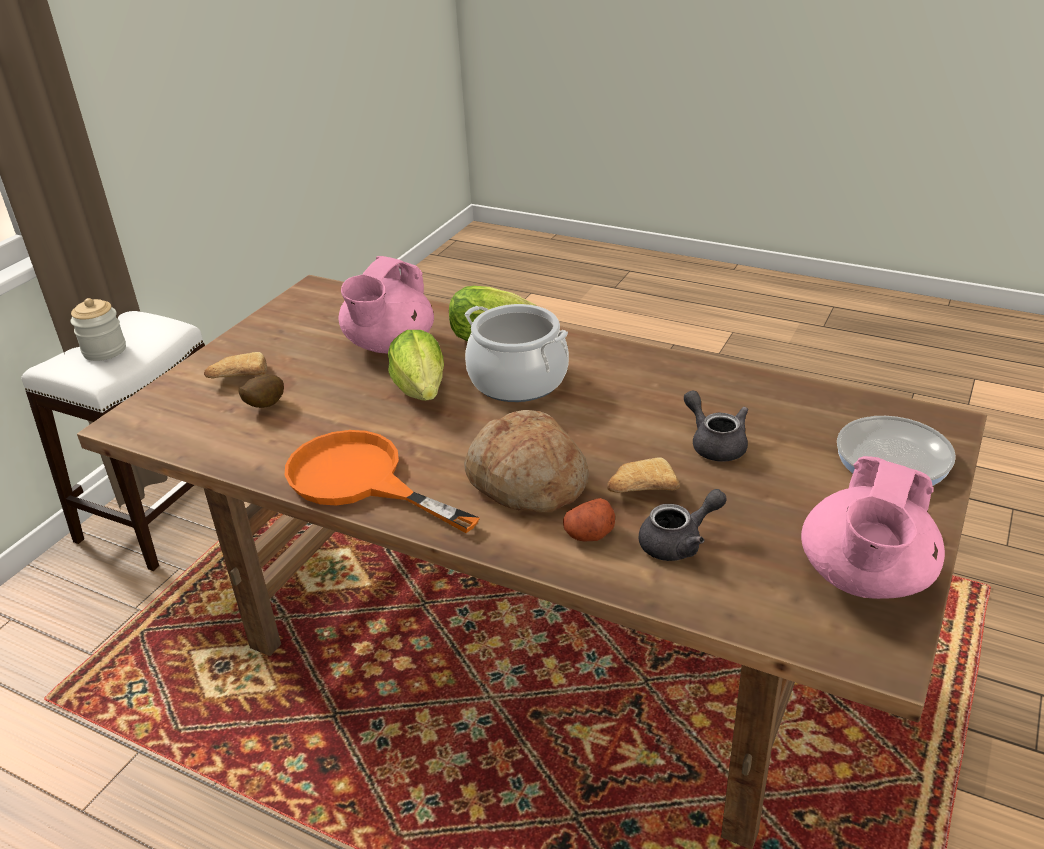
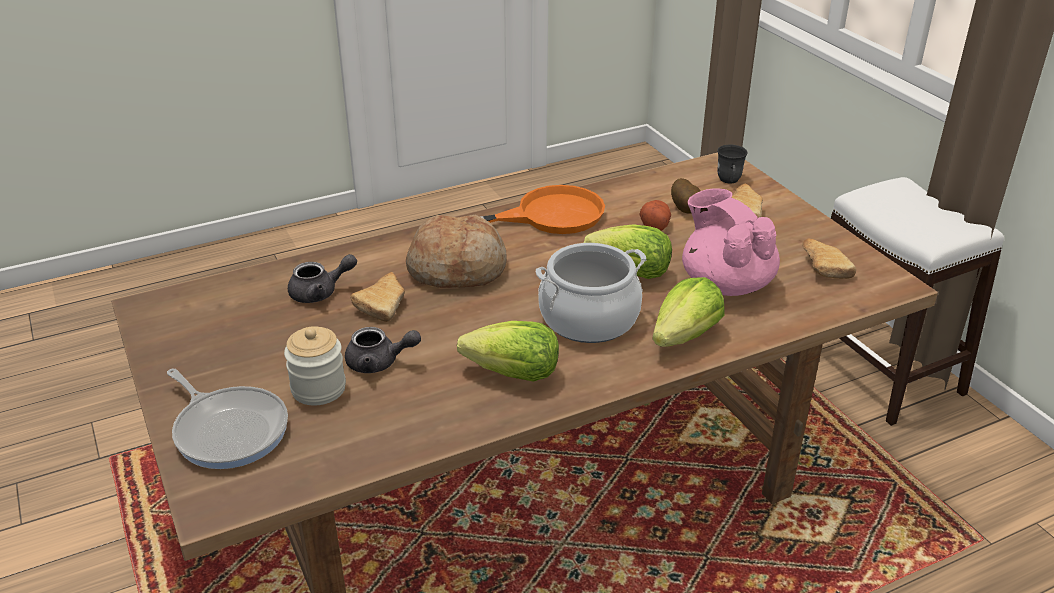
camera: 125 degrees right, 0 degrees up
jar [71,298,126,361] -> jar moved to [284,326,346,405]
potato [563,498,615,541] -> potato moved to [639,200,671,231]
grey teapot [639,489,727,561] -> grey teapot turned 120 degrees counterclockwise [288,254,357,303]
pink teapot [801,456,945,599] -> none
none -> lettuce [457,321,559,382]
none -> grey mug [717,145,747,183]
none -> bread [802,239,856,279]

